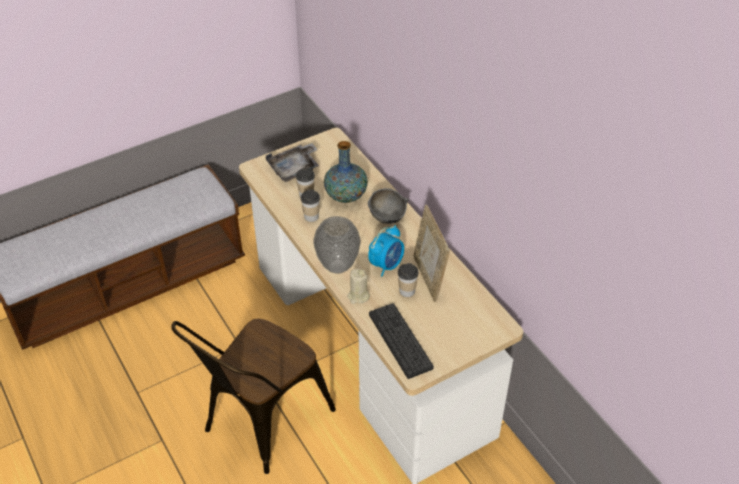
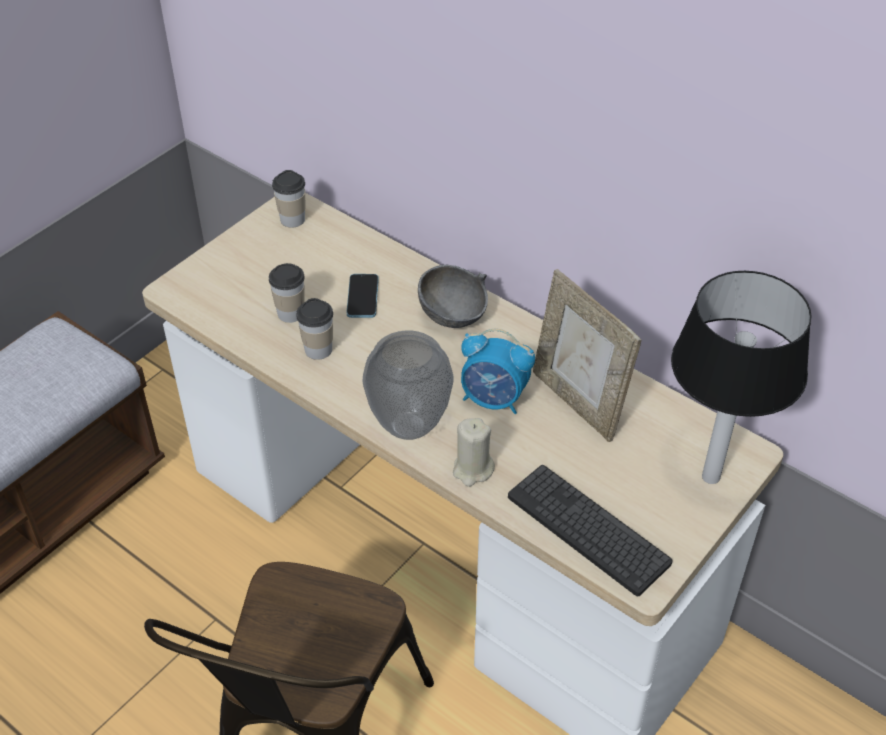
camera: 20 degrees left, 0 degrees up
grey tray [266,143,319,182] -> none
vase [324,141,368,203] -> phone [347,274,379,318]
alarm clock [368,225,404,277] -> alarm clock turned 90 degrees clockwise [461,328,535,414]
cup [398,263,418,297] -> cup moved to [272,170,305,227]
none -> table lamp [671,271,811,484]

